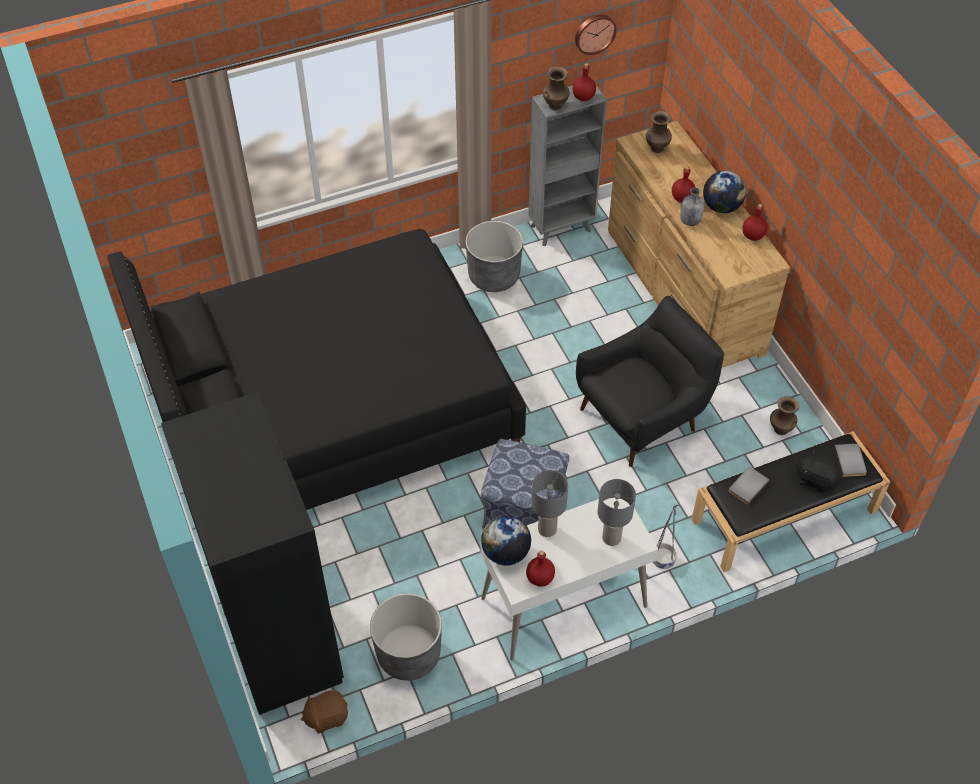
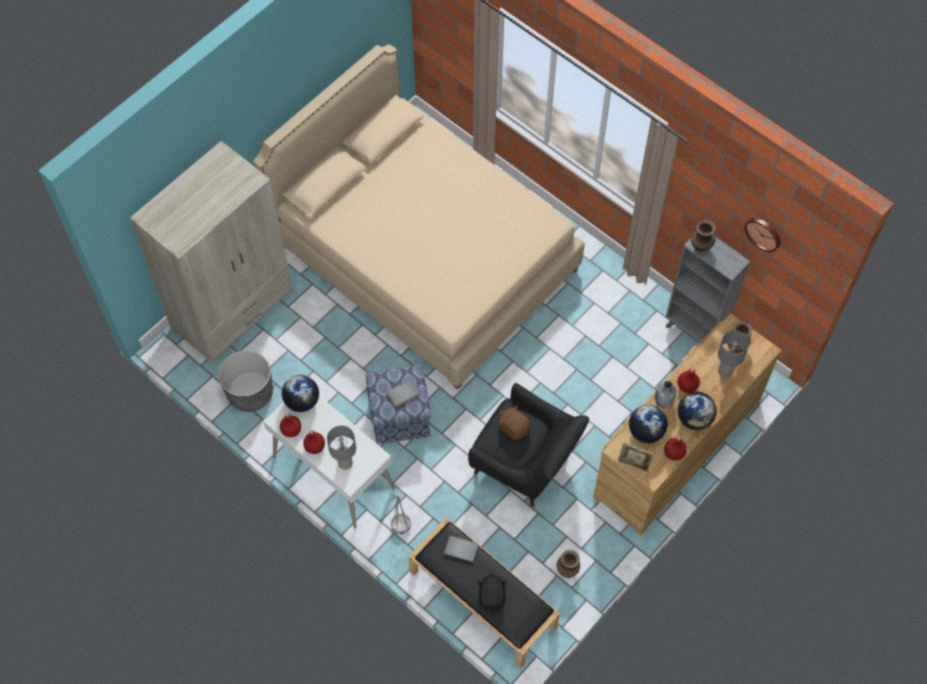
camera: 65 degrees right, 10 degrees up
black bed [107,229,526,510] -> beige bed [253,44,585,389]
black wardrobe [161,392,344,715] -> beige wardrobe [130,141,293,363]
brown plush toy [301,690,348,734] -> brown plush toy moved to [498,406,531,441]
grey planter [466,221,523,292] -> none
grey table lamp [531,470,568,537] -> grey table lamp moved to [718,331,749,377]
red bottle [573,63,596,101] -> red bottle moved to [303,430,325,454]
grey book [834,444,867,477] -> grey book moved to [386,379,420,407]
none -> picture frame [618,442,654,472]
none -> globe [629,405,668,443]

